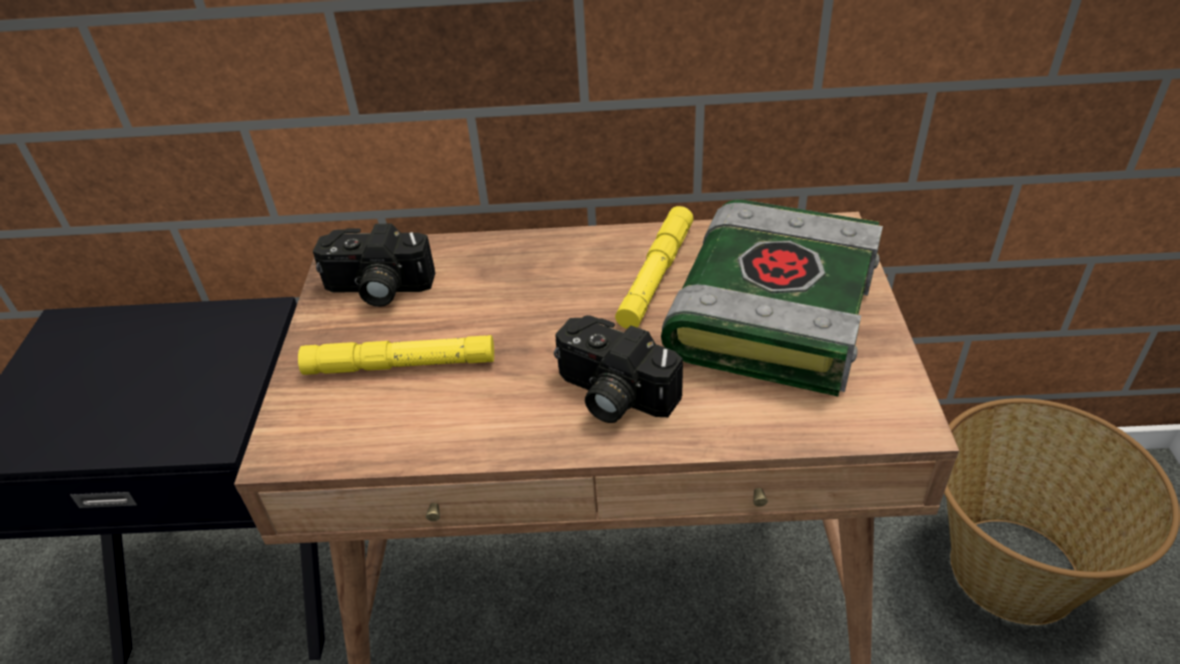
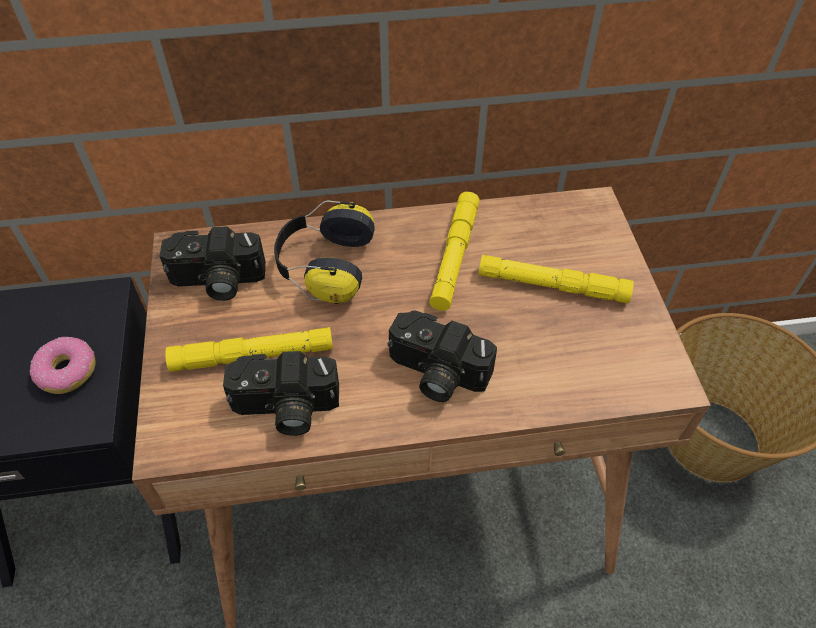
camera: 10 degrees left, 10 degrees up
book [661,200,883,397] -> yellow flashlight [478,255,634,304]
none -> donut [30,337,96,394]
none -> camera [223,351,339,436]
none -> headphones [274,201,375,304]

